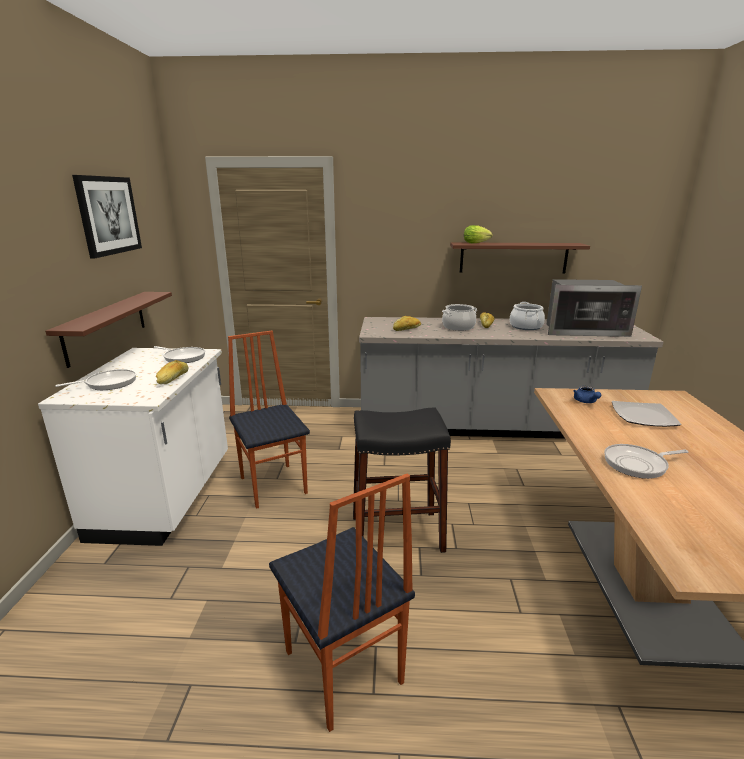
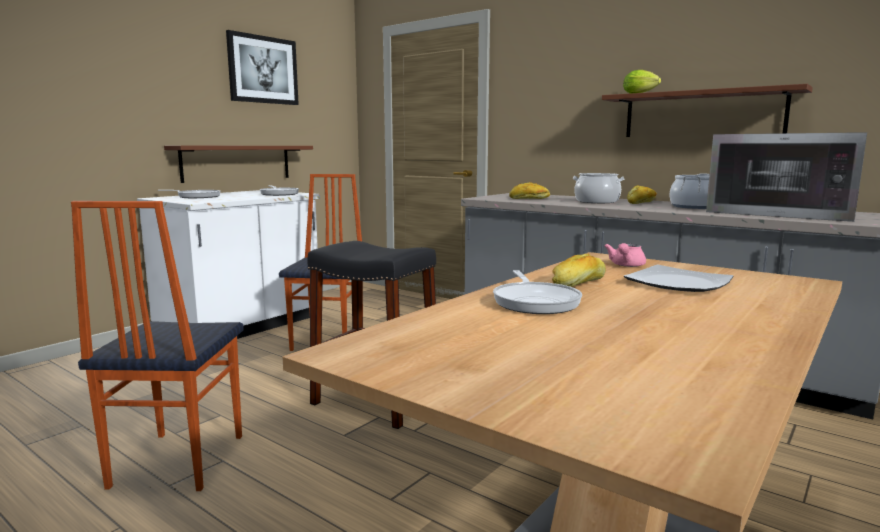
camera: 35 degrees right, 10 degrees down
bread [156,360,188,384] -> bread moved to [552,254,606,287]
blue teapot [573,386,601,403] -> pink teapot [605,243,646,267]
frying pan [604,444,688,479] -> frying pan turned 120 degrees counterclockwise [493,270,582,314]

